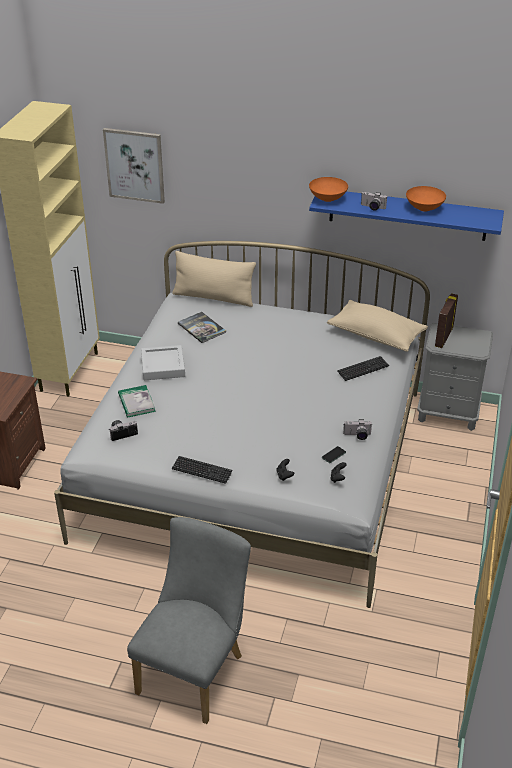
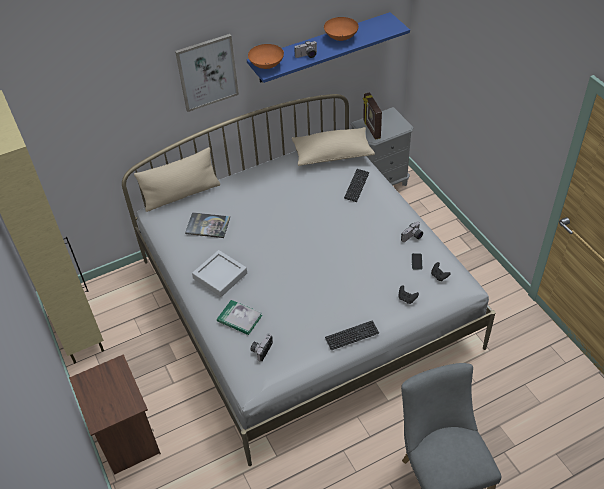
camera: 40 degrees left, 10 degrees up
picture [103,128,165,204] -> picture moved to [175,34,239,112]

